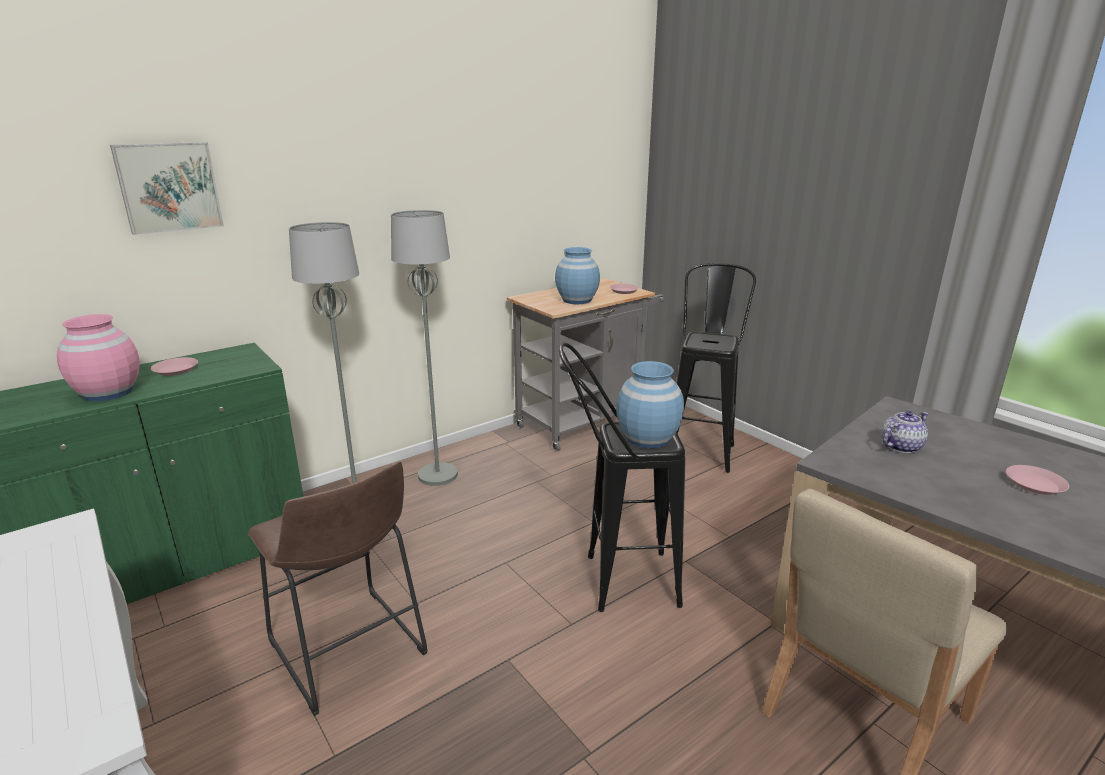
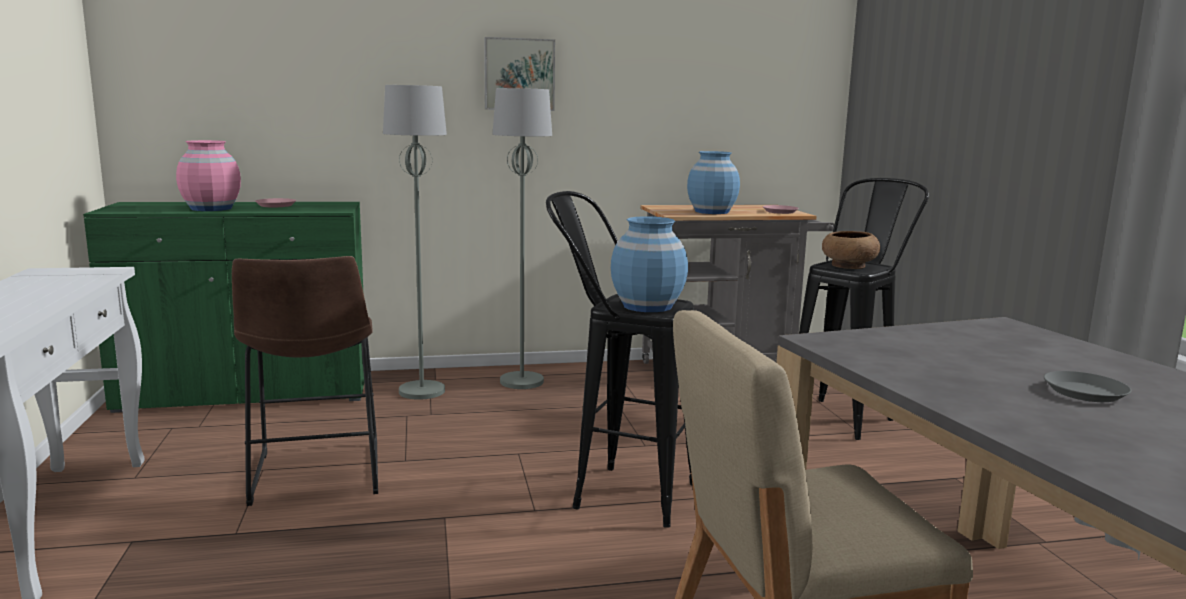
camera: 25 degrees right, 10 degrees down
picture [110,142,224,235] -> picture moved to [484,37,555,111]
teapot [882,411,929,453] -> none
pink plate [1006,465,1069,495] -> grey plate [1044,371,1131,402]
none -> brown bowl [822,231,880,269]

